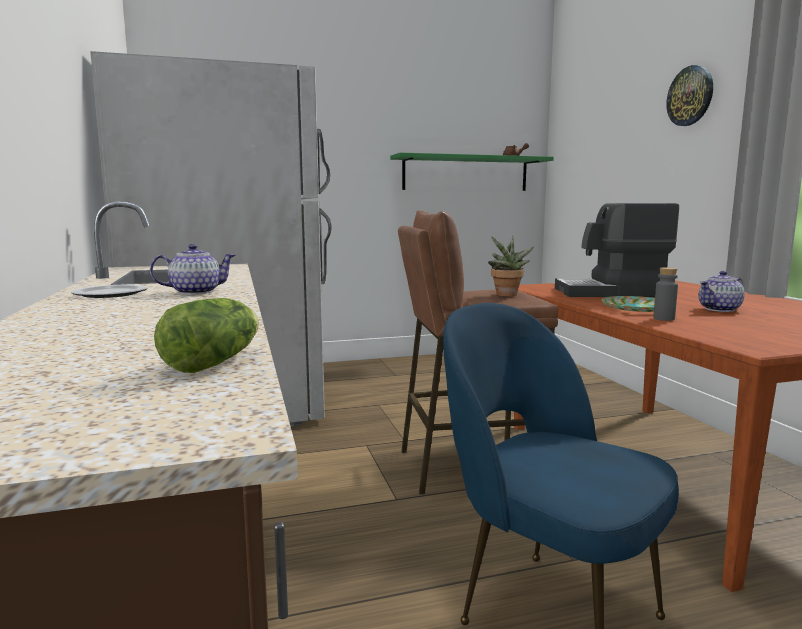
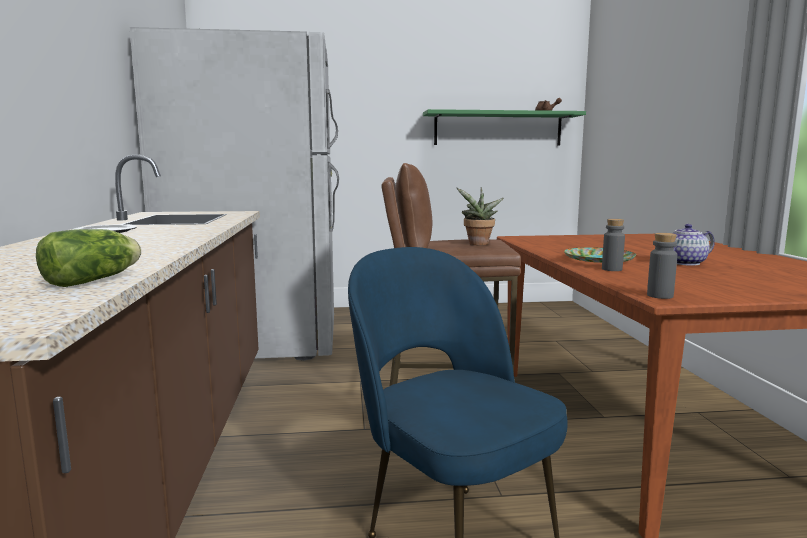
camera: 10 degrees right, 0 degrees up
teapot [150,244,236,295] -> none
coffee machine [555,203,679,297] -> none
wall clock [666,65,713,126] -> none
none -> grey bottle [647,233,678,299]

